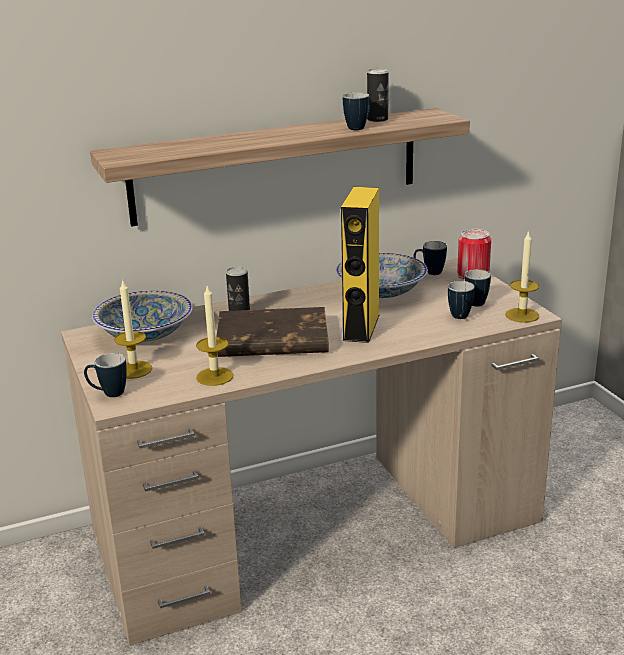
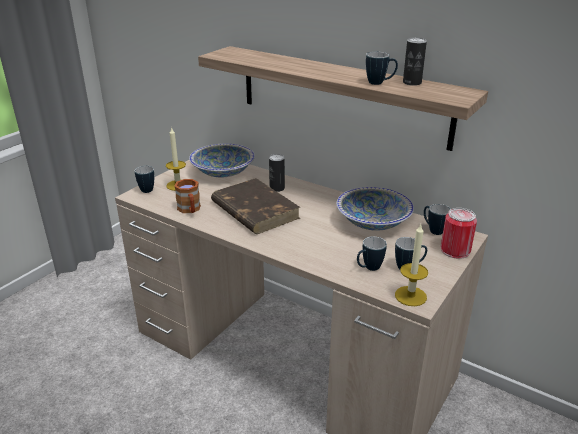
camera: 55 degrees right, 5 degrees up
candle [196,284,234,386] -> brown mug [174,179,201,213]
yellow speaker [341,187,380,343] -> none

